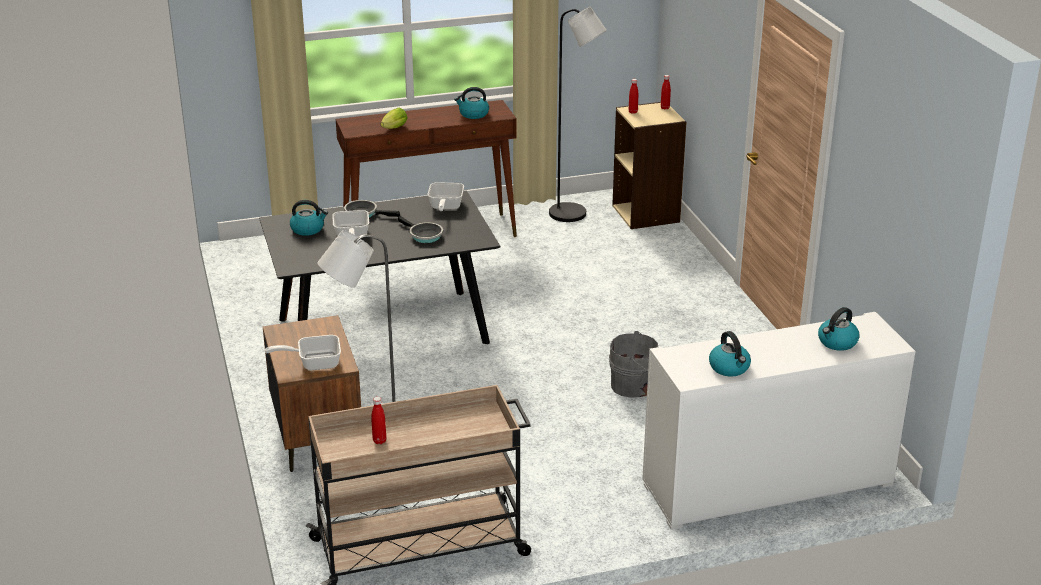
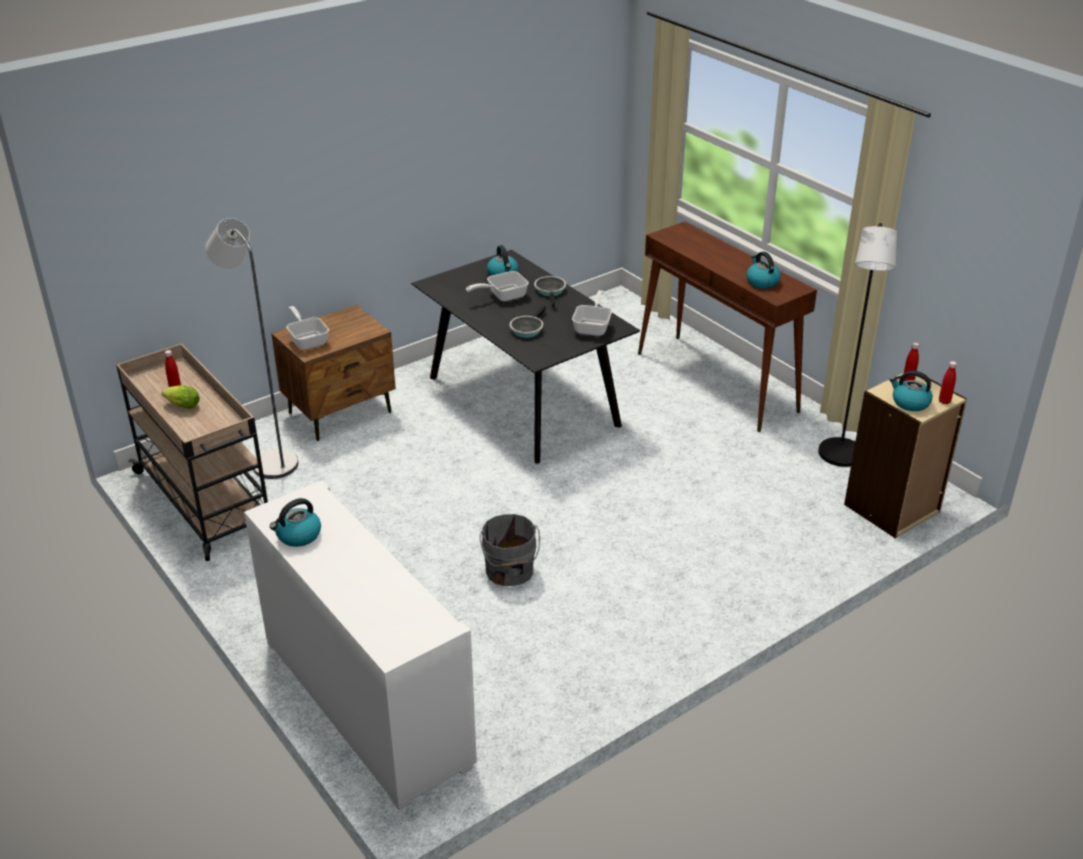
camera: 70 degrees right, 5 degrees up
lettuce [381,108,407,129] -> lettuce moved to [161,385,200,409]
frying pan [428,182,464,211] -> frying pan turned 120 degrees clockwise [572,290,612,336]
kettle [818,307,859,351] -> kettle moved to [890,371,933,411]

